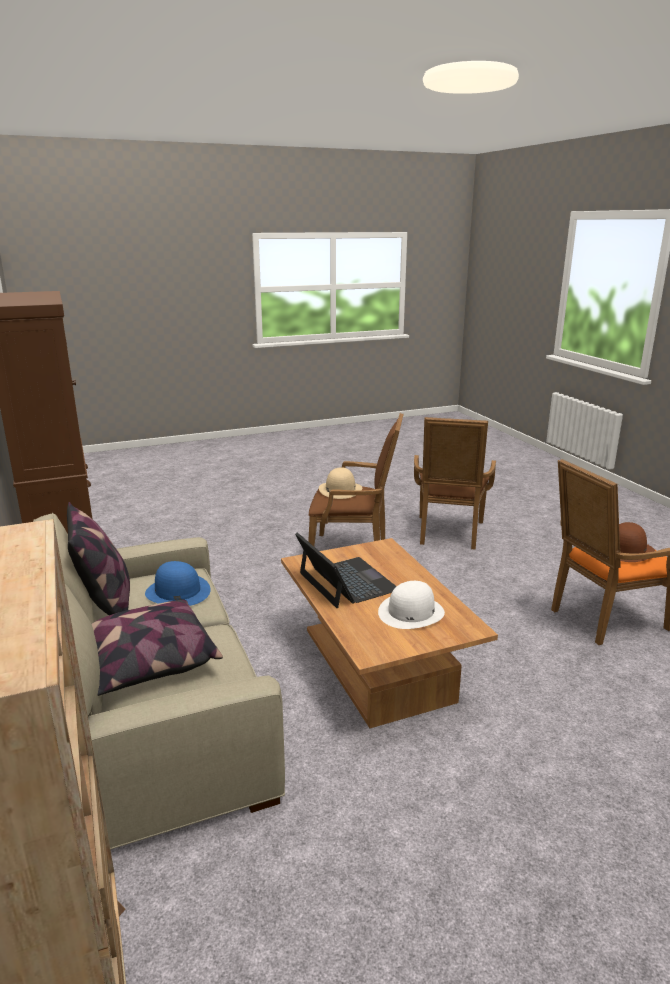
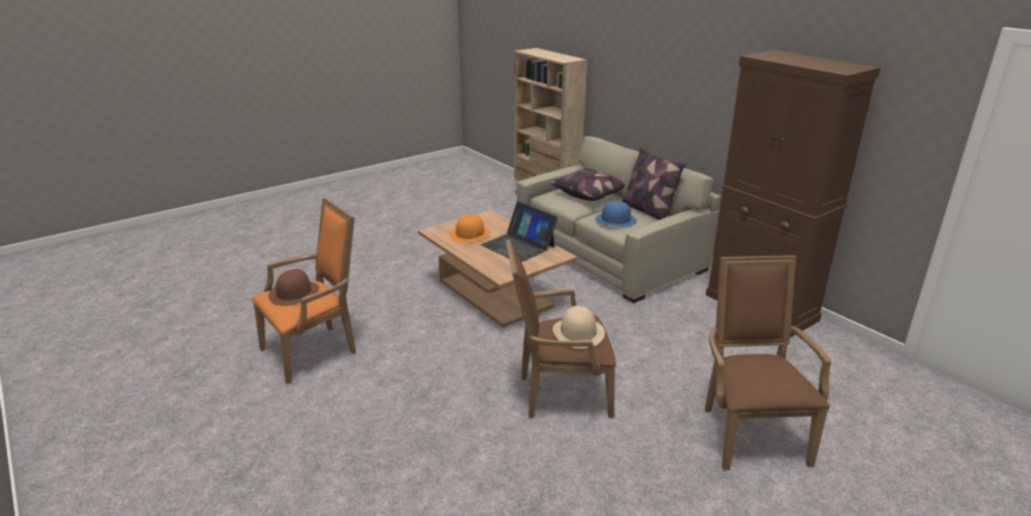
camera: 165 degrees right, 5 degrees up
white hat [378,581,445,629] -> orange hat [449,214,491,243]
brown armchair [414,417,496,550] -> brown armchair moved to [705,255,831,470]

